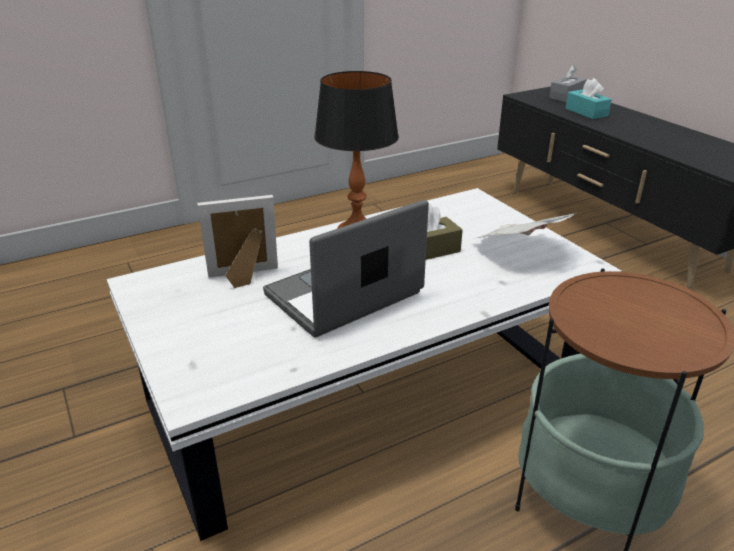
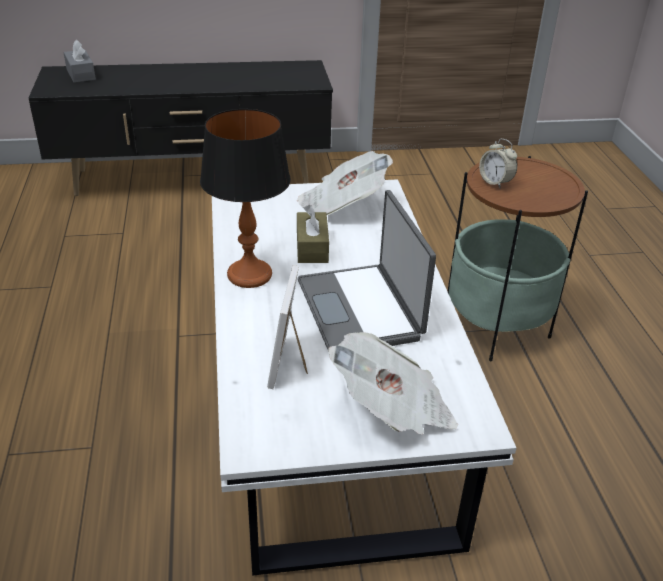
camera: 70 degrees left, 5 degrees up
turquoise tissue box [565,78,612,119] -> none
none -> newspaper [328,332,458,434]
none -> alarm clock [479,139,517,188]

